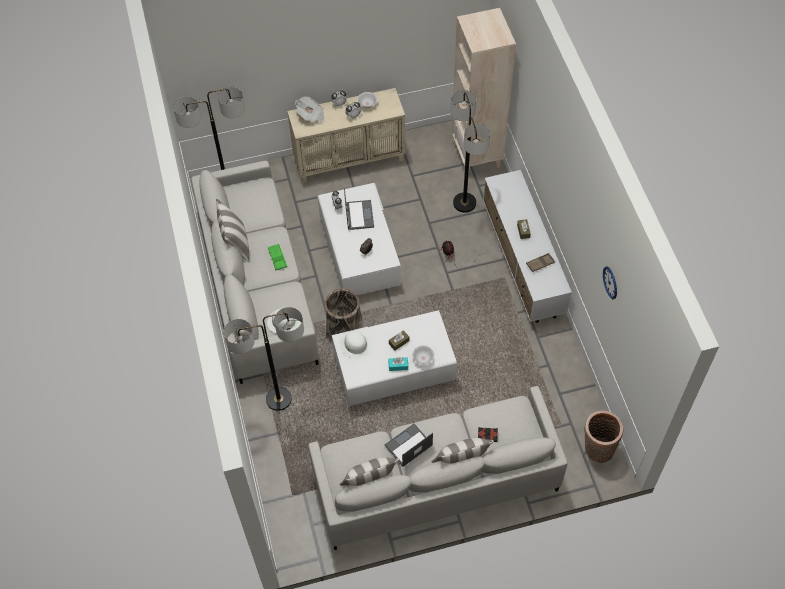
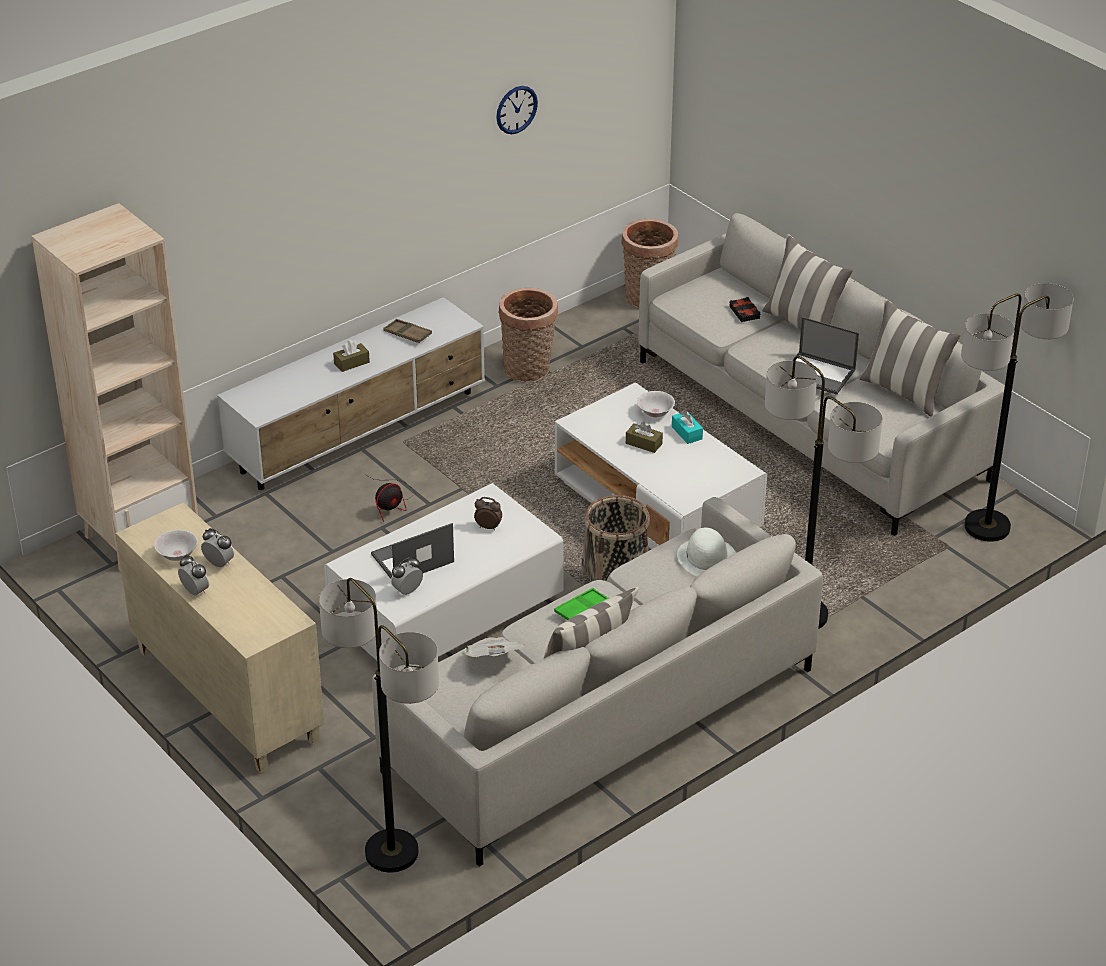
camera: 115 degrees left, 20 degrees down
newspaper [295,97,325,122] -> newspaper moved to [464,637,525,657]
white hat [340,330,372,359] -> none
floor lamp [451,90,490,213] -> floor lamp moved to [961,283,1073,542]
none -> basket [498,288,558,382]

